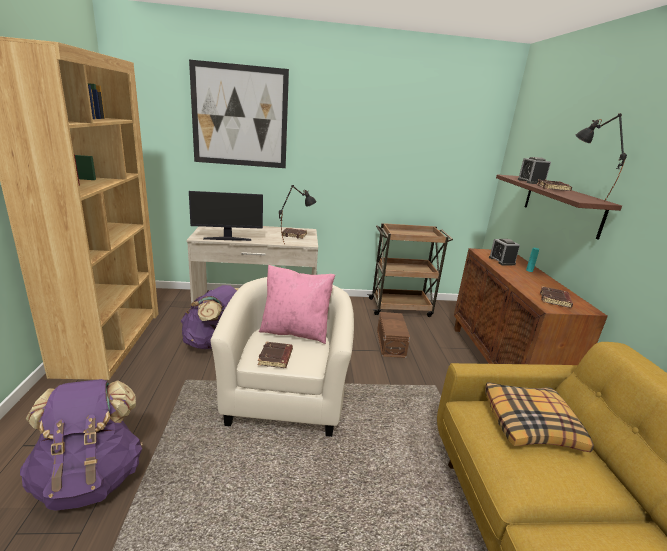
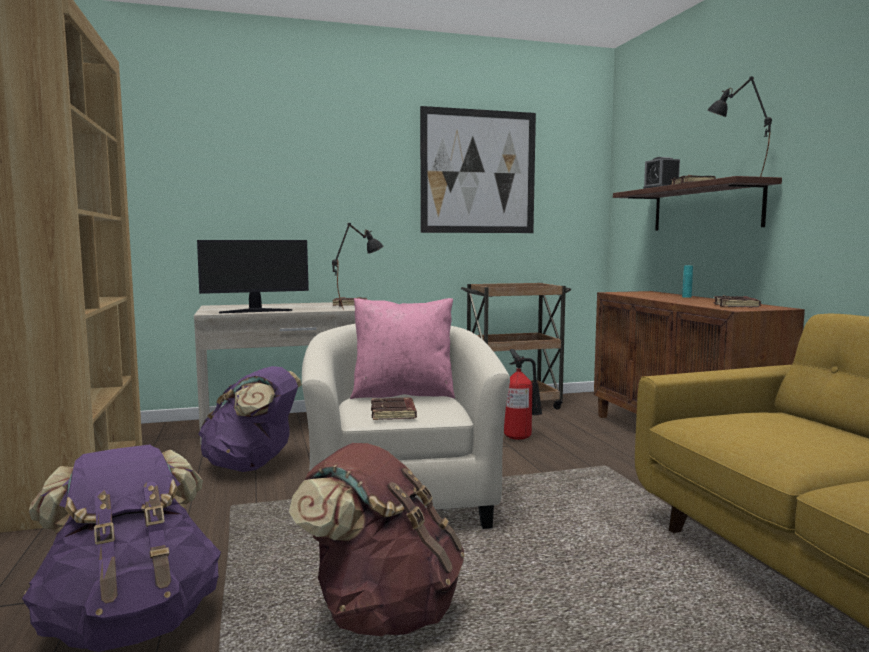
camera: 10 degrees left, 15 degrees down
picture [189,60,289,168] -> picture moved to [420,106,536,233]
brown storage box [377,312,410,358] -> fire extinguisher [504,349,542,440]
pillow [485,382,594,452] -> none
alarm clock [489,239,520,266] -> none
none -> brown backpack [289,443,464,636]

